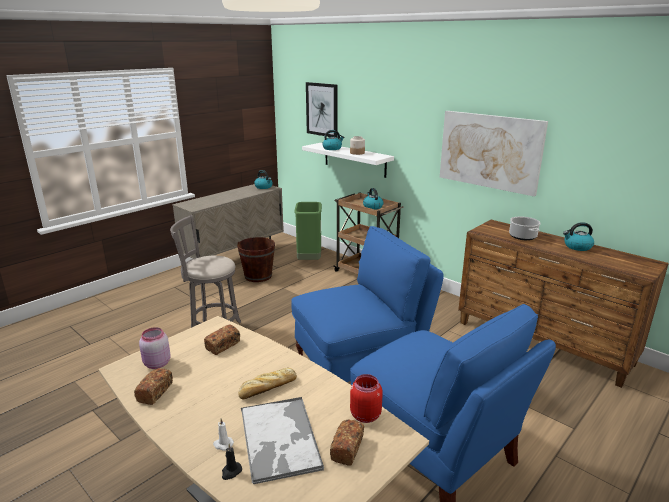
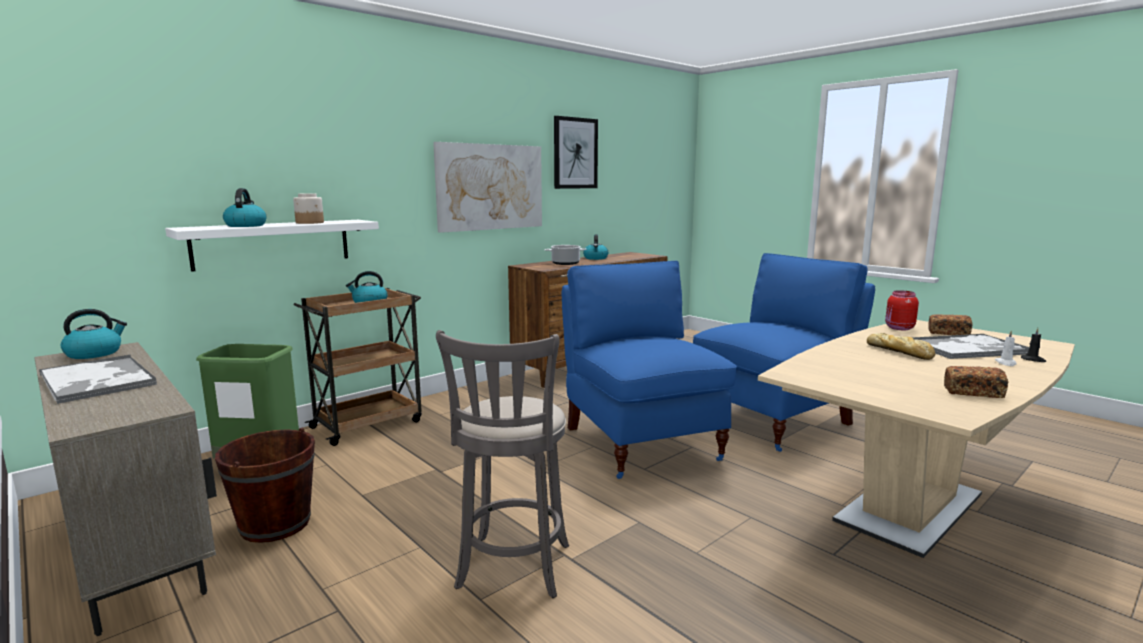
camera: 85 degrees left, 10 degrees down
pink jar [139,327,171,369] -> none
bread [204,325,240,355] -> none
picture [306,82,338,138] -> picture moved to [554,116,598,189]
none -> tray [39,355,157,404]

